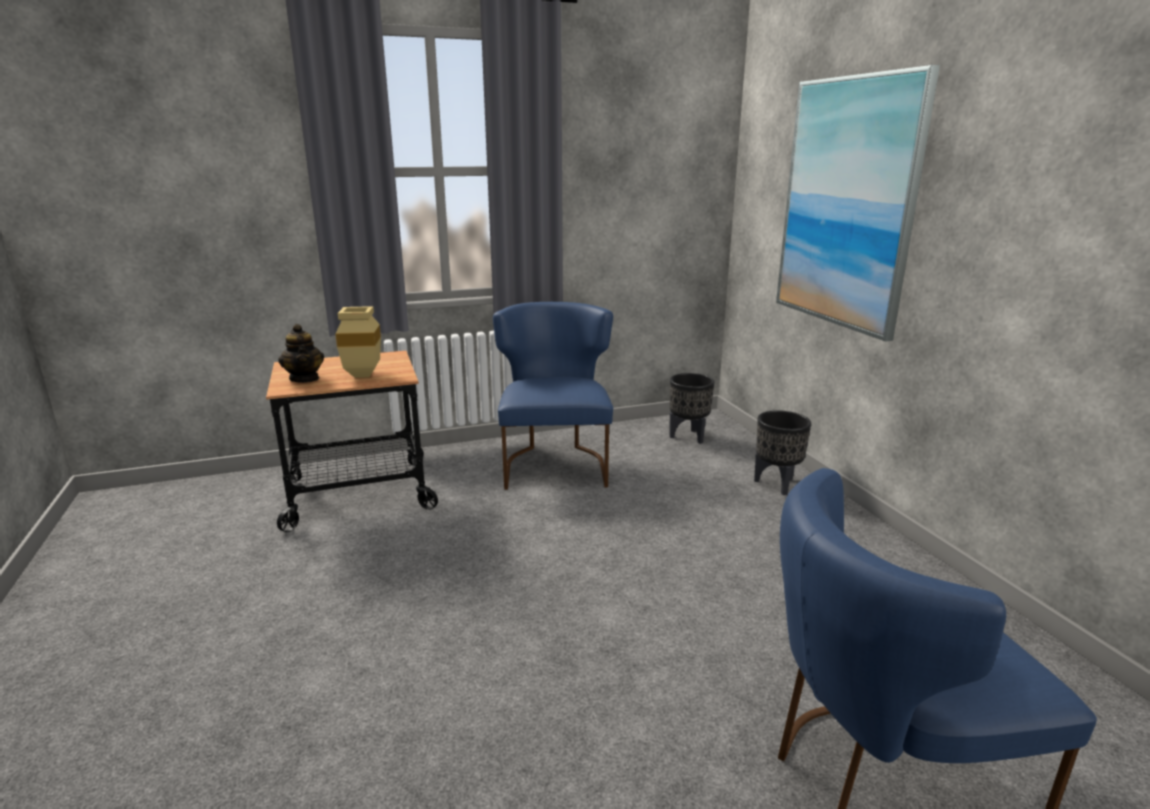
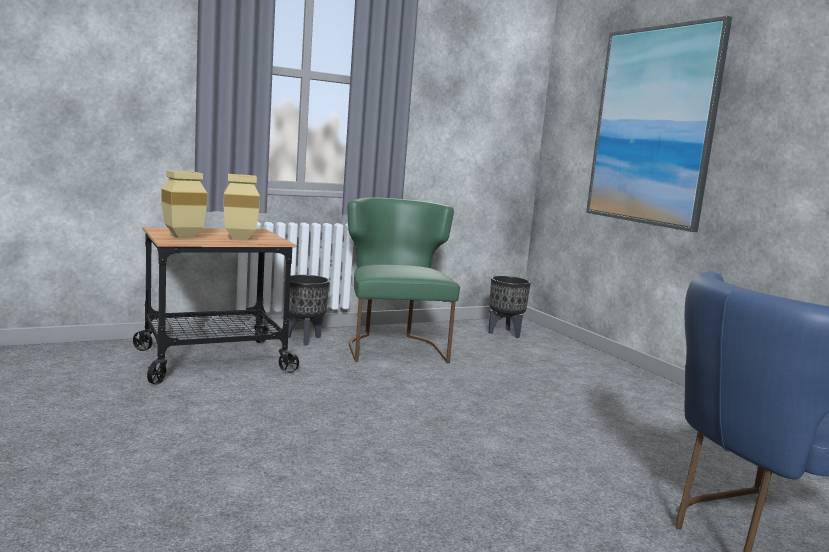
camera: 10 degrees left, 10 degrees down
teapot [278,324,324,383] -> beige vase [161,170,207,238]
blue chair [493,302,613,490] -> green chair [348,197,460,363]
black planter [754,410,811,495] -> black planter moved to [284,275,330,346]

